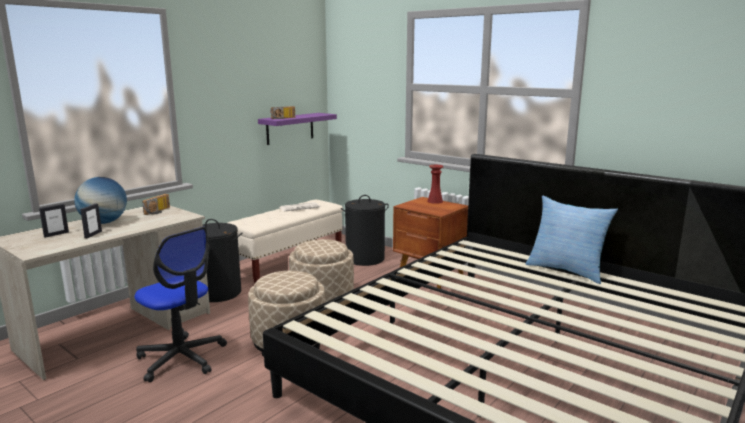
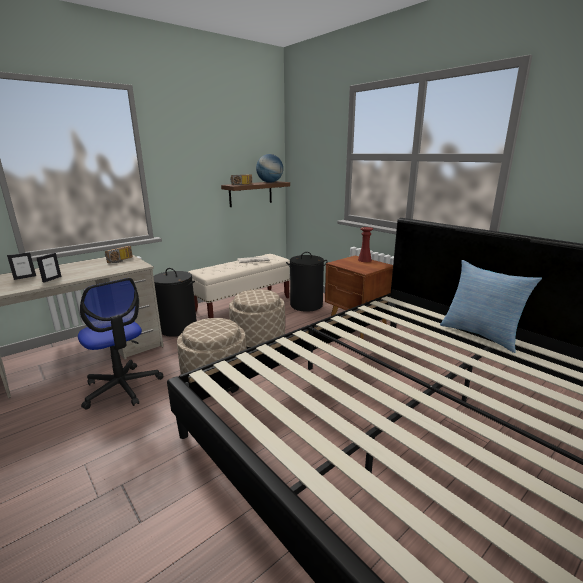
camera: 10 degrees right, 5 degrees up
globe [74,177,127,224] -> globe moved to [256,154,283,183]
purple shelf [258,113,337,145] -> brown shelf [221,181,290,207]

